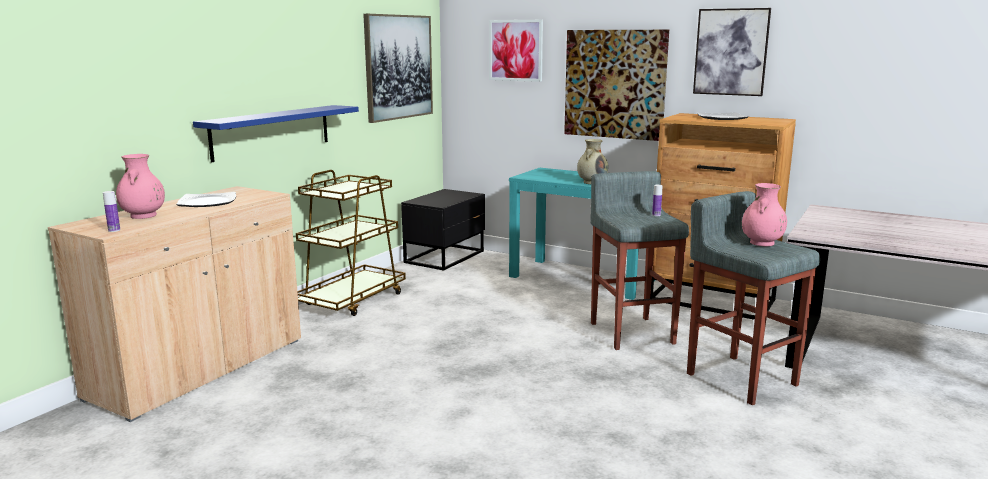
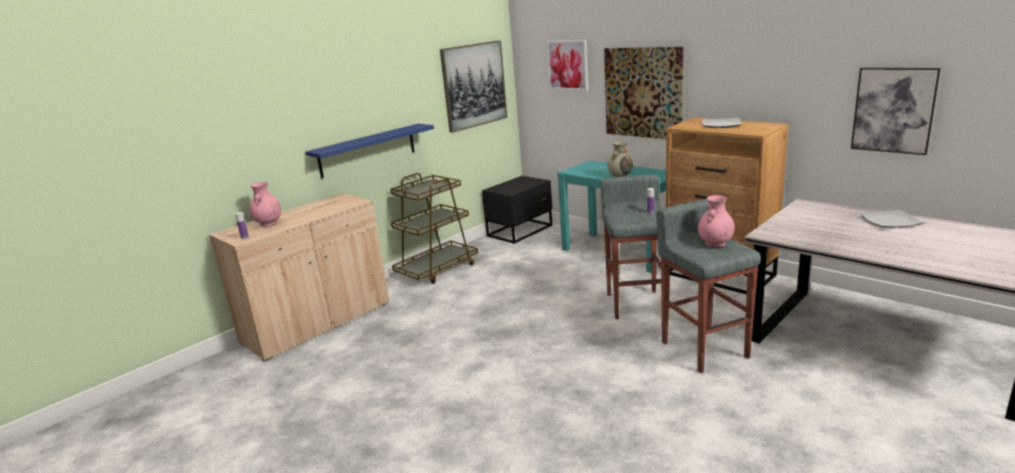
camera: 15 degrees right, 5 degrees up
plate [177,192,236,207] -> plate moved to [860,210,924,228]
picture [693,8,771,96] -> picture moved to [851,68,941,155]

